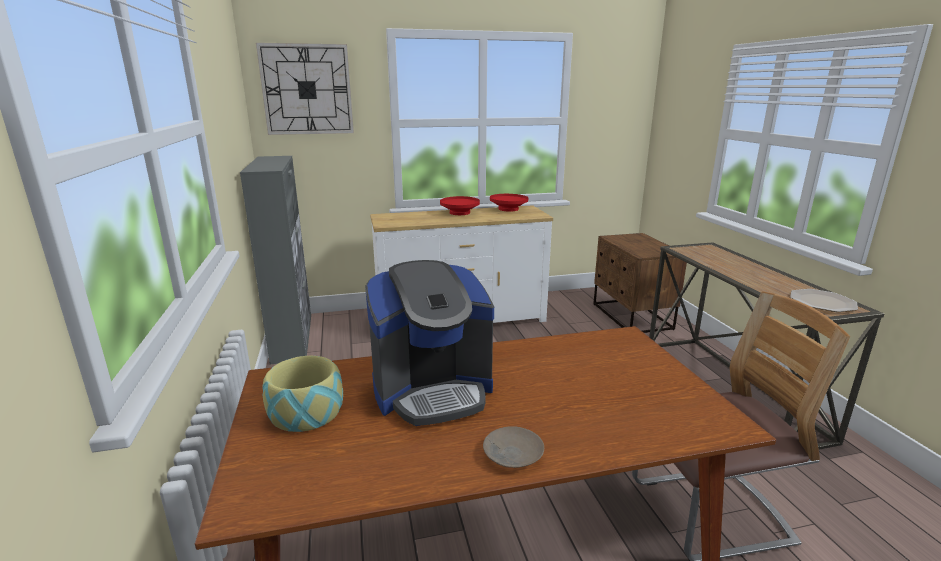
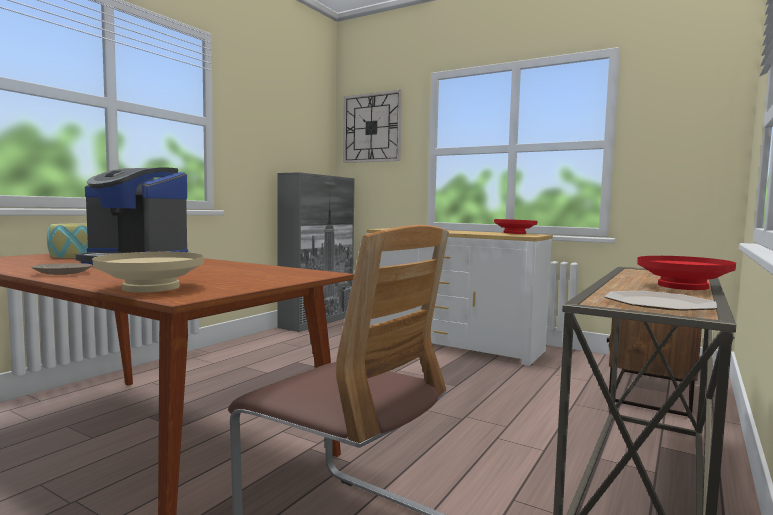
camera: 45 degrees right, 15 degrees down
red bowl [440,196,480,215] -> red bowl moved to [637,256,736,290]
none -> beige bowl [92,252,204,293]

